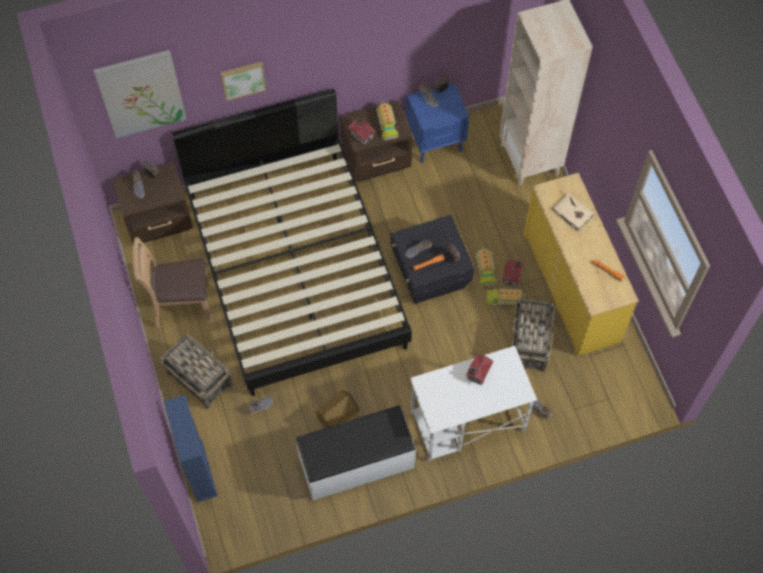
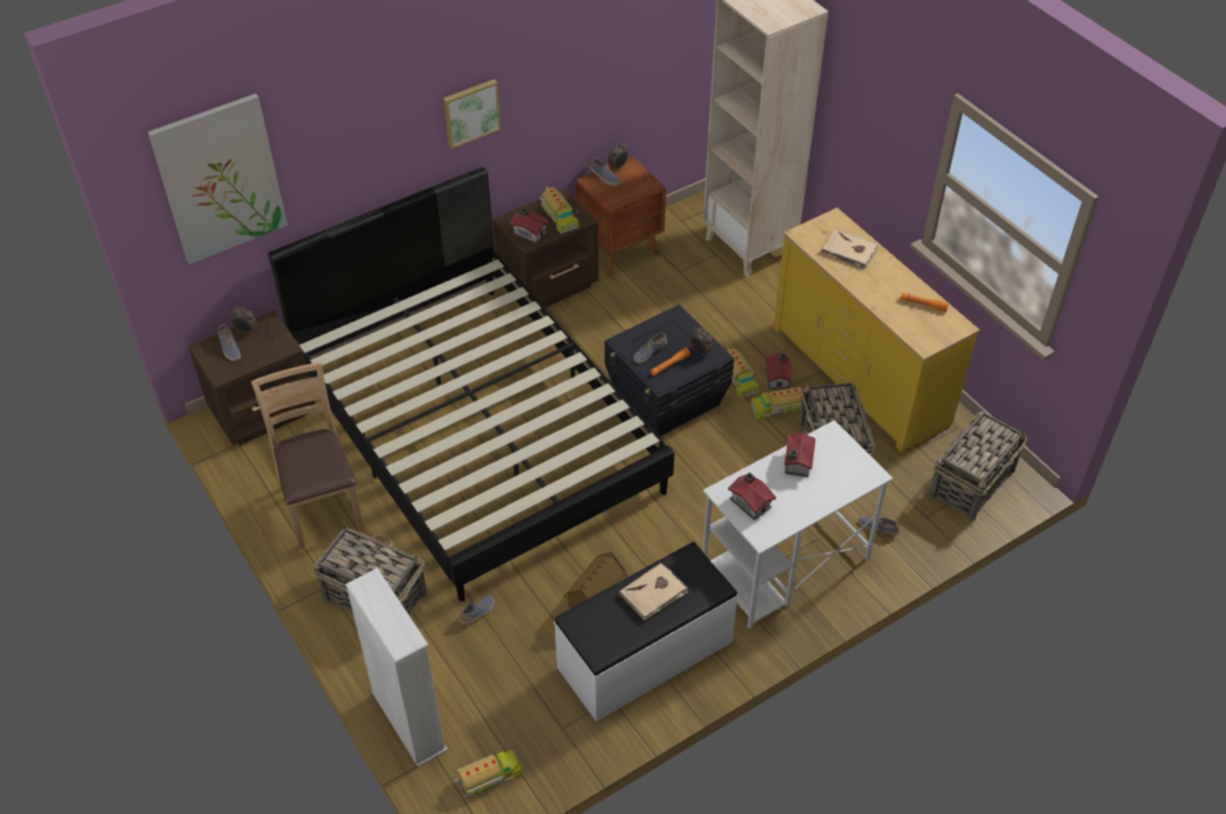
camera: 15 degrees left, 15 degrees down
brown chair [133,237,211,328] -> brown chair turned 90 degrees clockwise [251,363,365,549]
blue bookcase [163,395,218,502] -> white bookcase [345,568,448,767]
picture [221,62,266,101] -> picture moved to [443,79,501,149]
blue nightstand [406,83,469,163] -> brown nightstand [575,156,666,277]
none -> toy truck [453,745,523,799]
none -> beige book [619,563,688,620]
none -> toy house [728,472,776,520]
none -> basket [928,411,1027,521]

